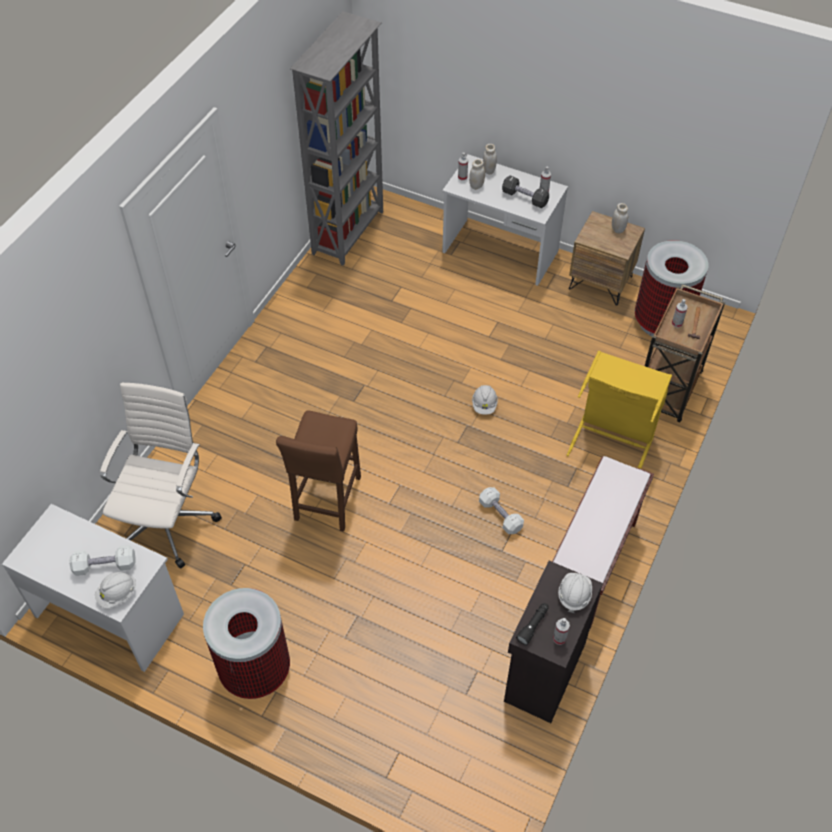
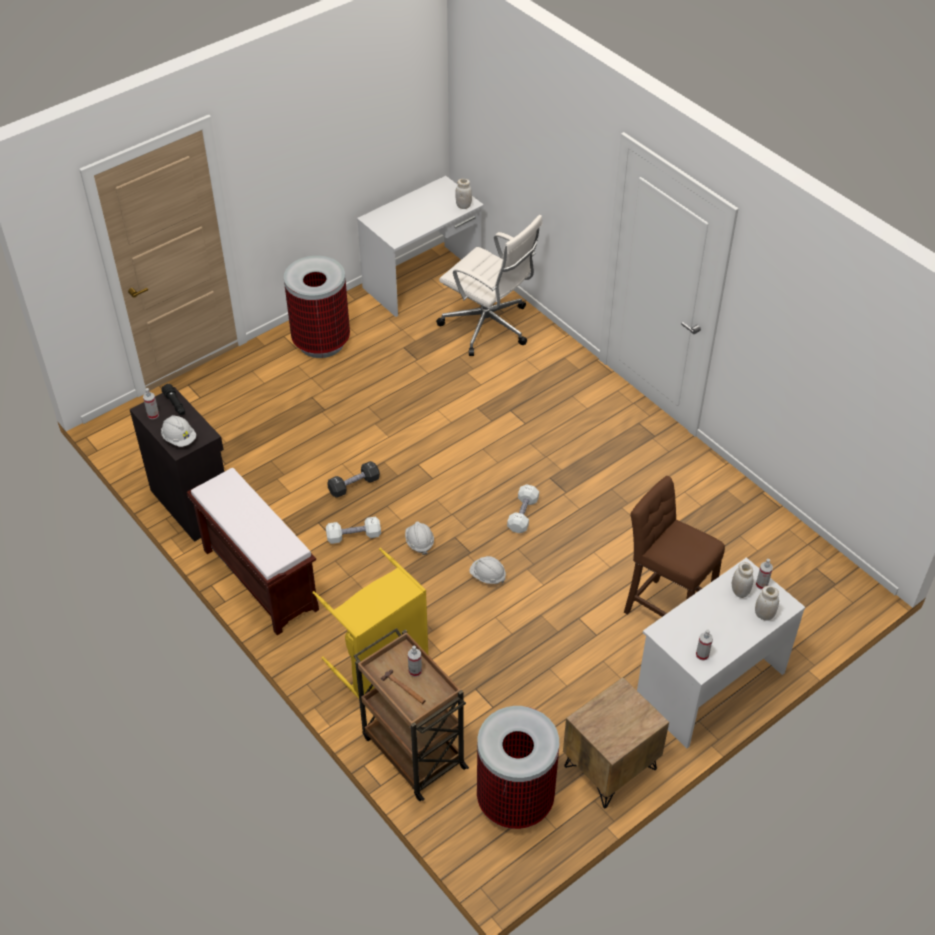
camera: 115 degrees right, 5 degrees down
white dumbbell [70,545,135,576] -> white dumbbell moved to [507,484,539,533]
white hard hat [95,572,136,609] -> white hard hat moved to [405,521,434,555]
brown stool [276,410,361,532] -> brown stool moved to [624,476,725,617]
grey bookcase [290,11,383,266] -> none
black dumbbell [502,175,549,208] -> black dumbbell moved to [327,461,380,497]
white jar [612,203,628,233] -> white jar moved to [455,179,472,209]

